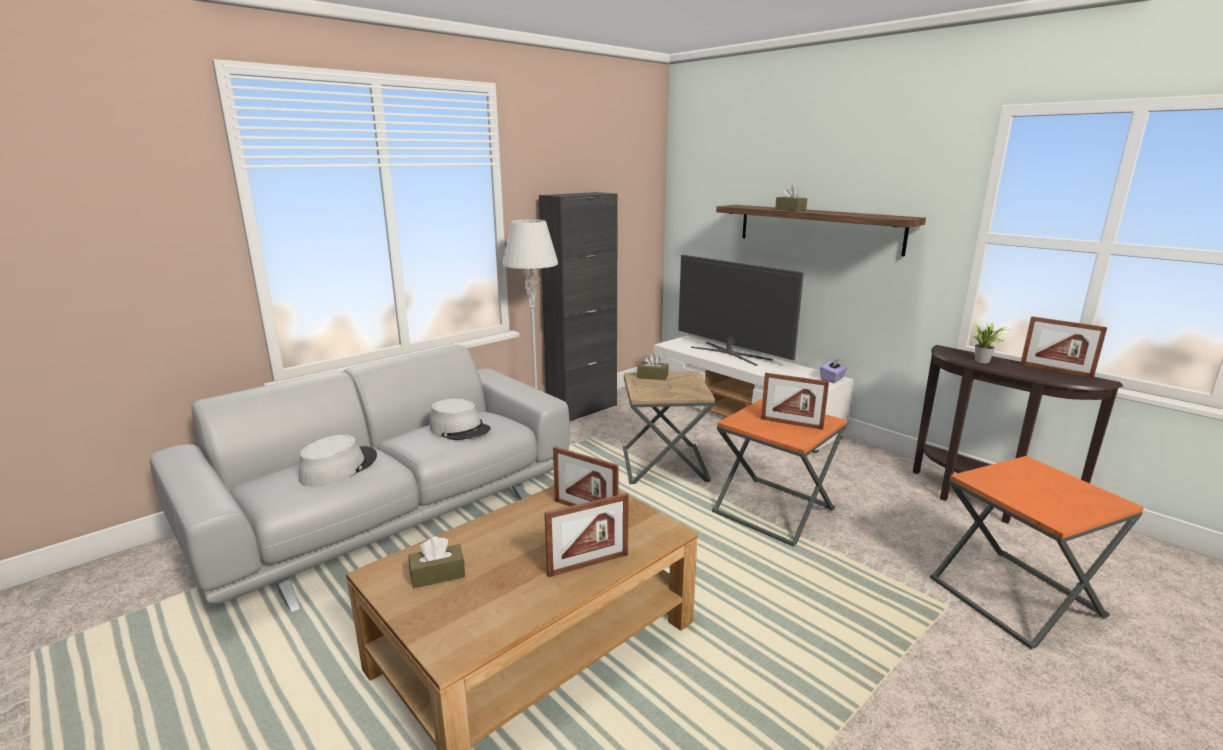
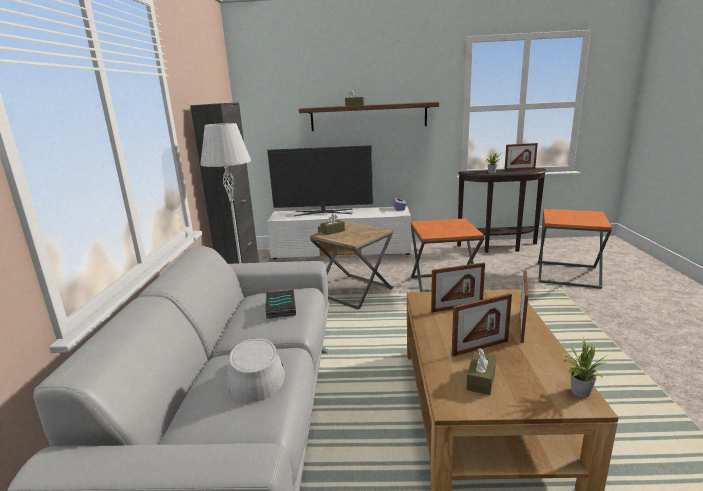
camera: 45 degrees left, 0 degrees up
grey hat [429,399,491,440] -> book [265,290,296,319]
picture frame [761,373,829,430] -> picture frame moved to [452,293,512,357]
none -> potted plant [561,337,608,398]

